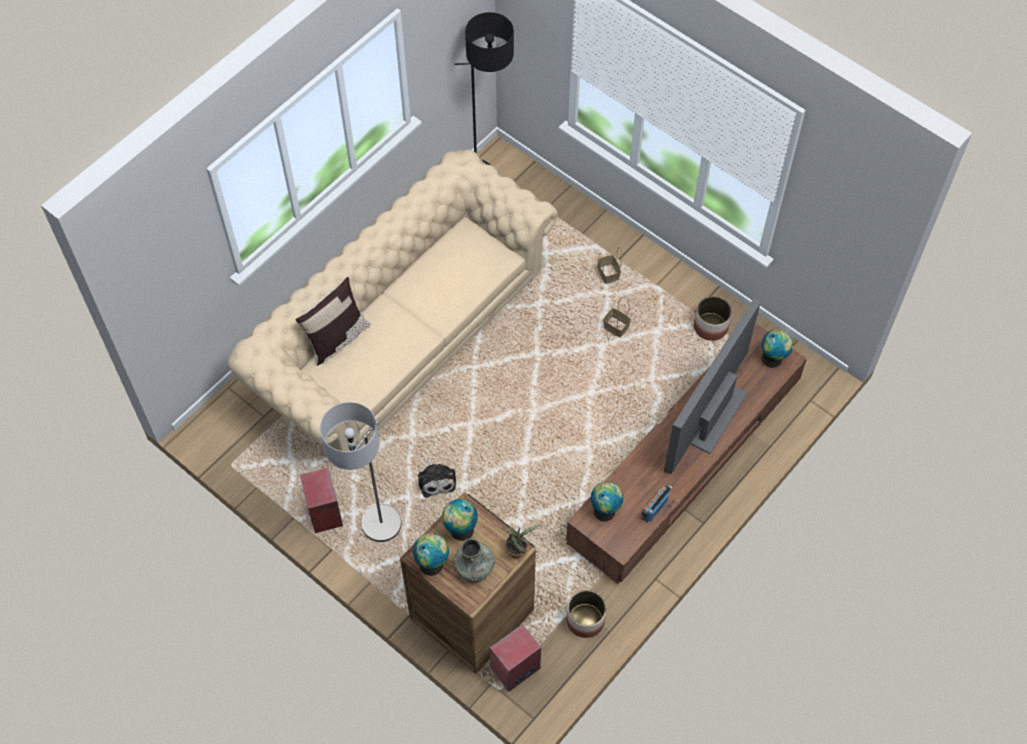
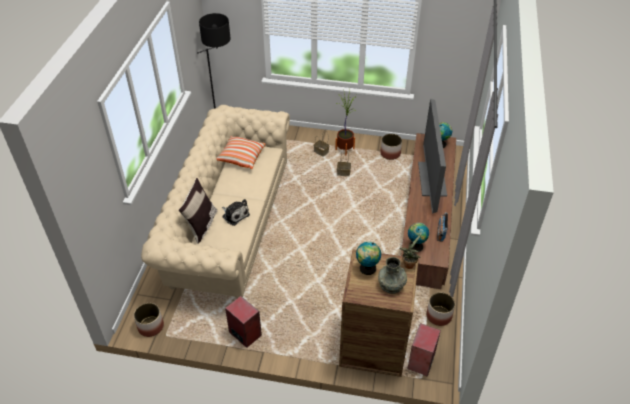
camera: 30 degrees left, 15 degrees down
grey floor lamp [320,402,401,542] -> none
globe [413,533,449,576] -> none
plush toy [418,458,456,498] -> plush toy moved to [222,199,250,226]
none -> planter [134,303,164,337]
none -> pillow [217,136,266,169]
none -> potted plant [335,89,355,156]

